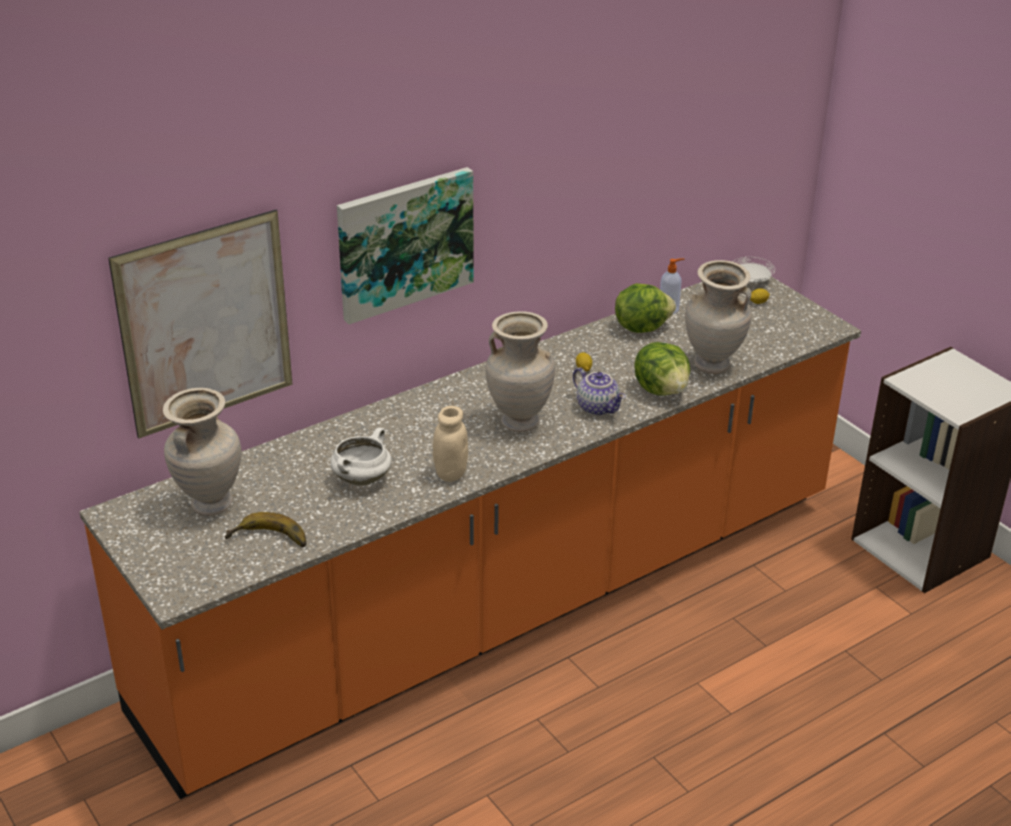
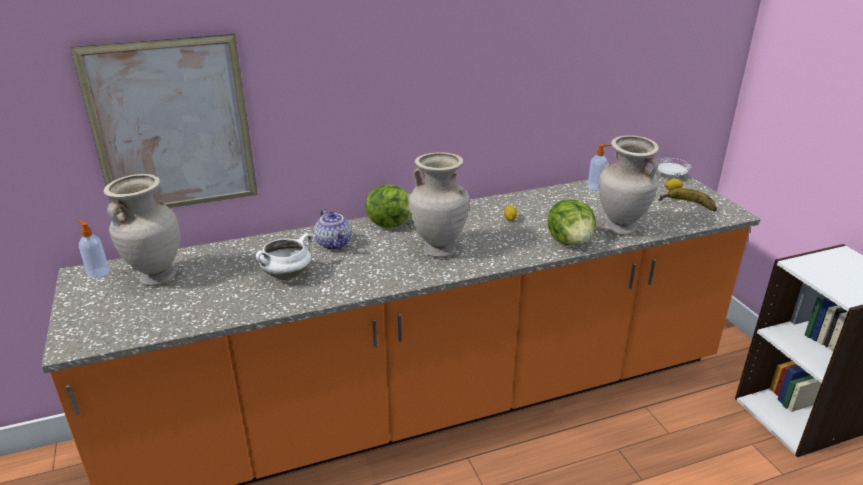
camera: 15 degrees right, 5 degrees down
banana [225,512,307,547] -> banana moved to [658,188,717,211]
picture [337,167,474,324] -> none
beige jar [433,406,468,482] -> none
teapot [573,367,625,416] -> teapot moved to [314,209,352,250]
lettuce [615,283,676,333] -> lettuce moved to [366,184,411,227]
none -> soap dispenser [78,220,109,278]

